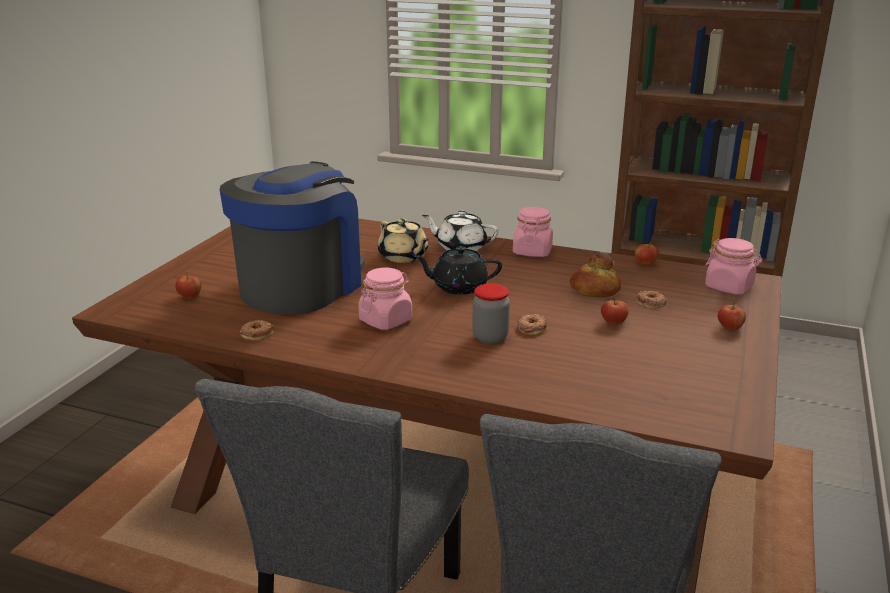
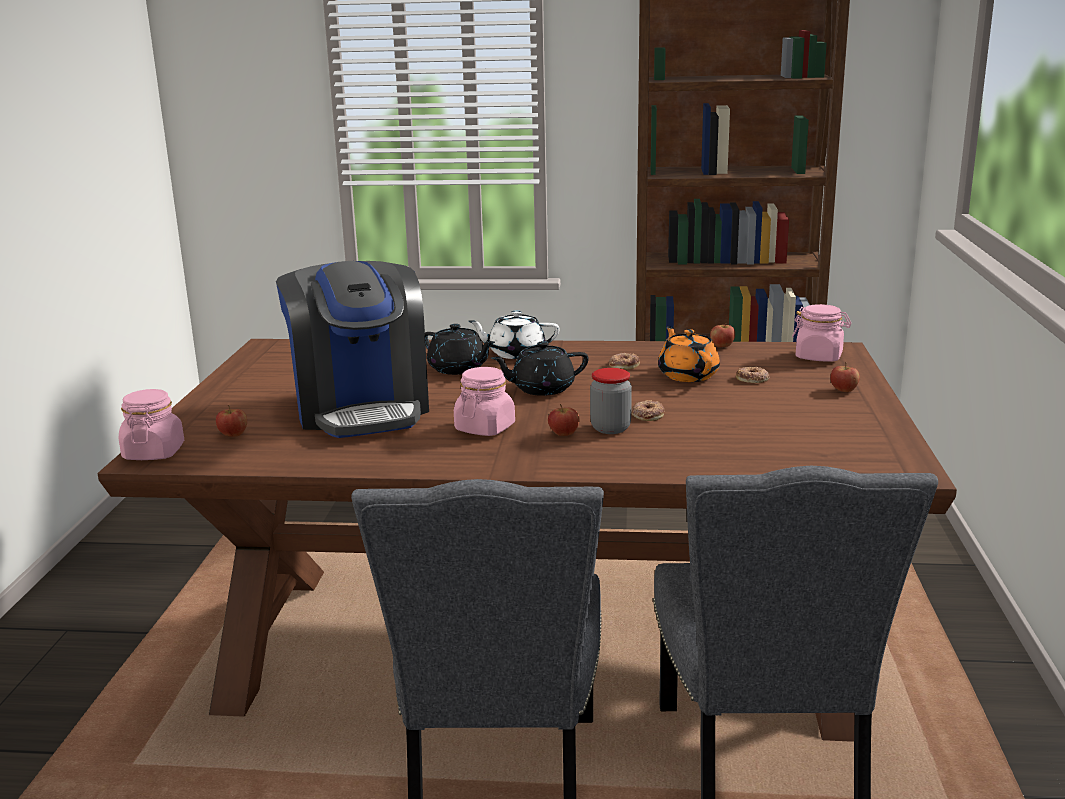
camera: 15 degrees left, 5 degrees down
coffee machine [220,161,365,315] -> coffee machine turned 150 degrees clockwise [276,261,429,438]
donut [240,319,273,341] -> donut moved to [609,352,640,370]
beige teapot [378,218,429,263] -> black teapot [425,324,495,375]
pink jar [513,207,553,257] -> pink jar moved to [119,389,184,460]
bread [570,253,621,297] -> orange teapot [658,326,720,382]
apple [601,297,629,325] -> apple moved to [548,404,580,436]

